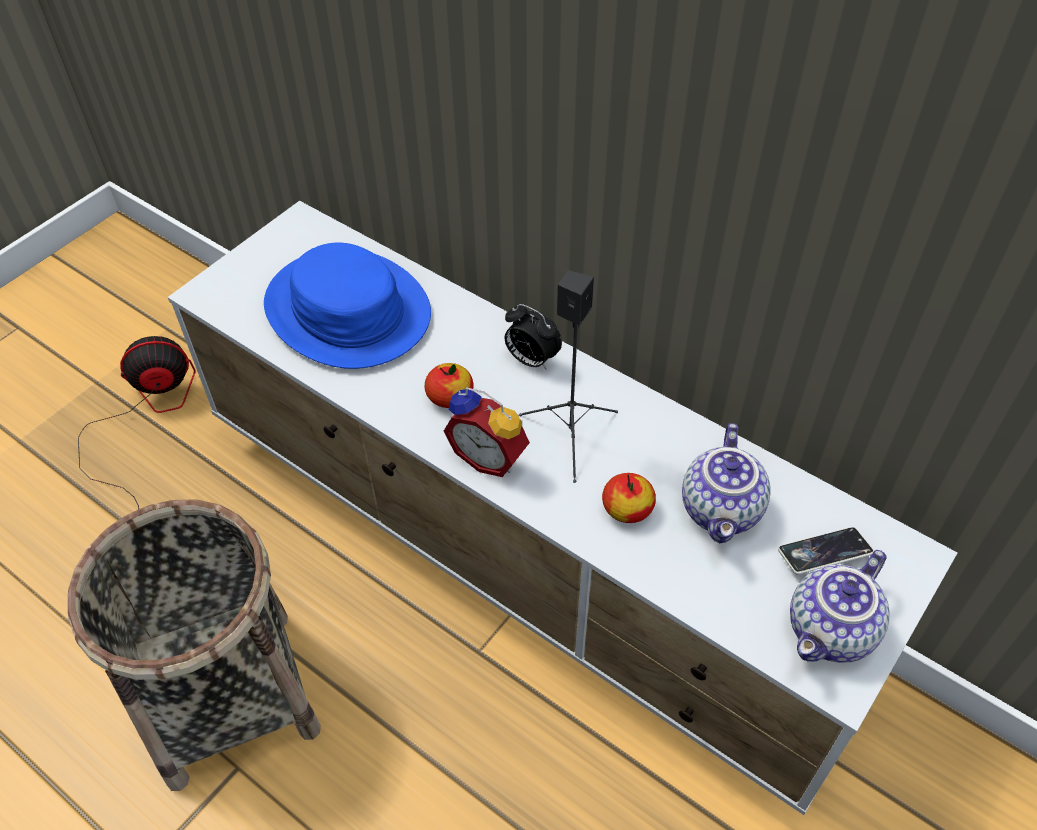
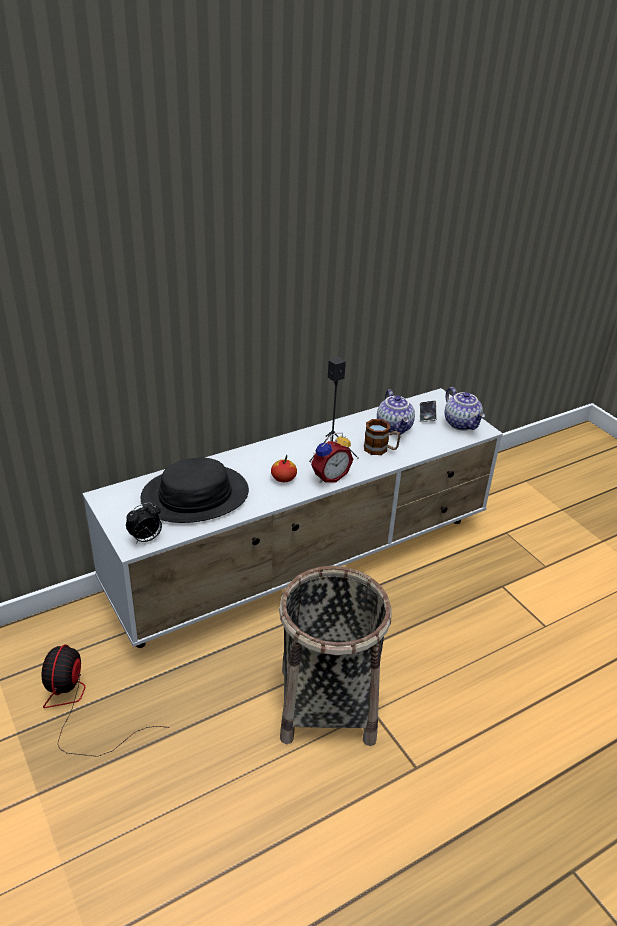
camera: 70 degrees left, 15 degrees down
blue hat [264,243,431,369] -> black hat [141,458,249,523]
alarm clock [504,304,562,370] -> alarm clock moved to [126,502,162,544]
apple [602,473,656,523] -> mug [364,419,401,455]
teapot [682,423,770,543] -> teapot turned 45 degrees clockwise [377,389,415,435]

